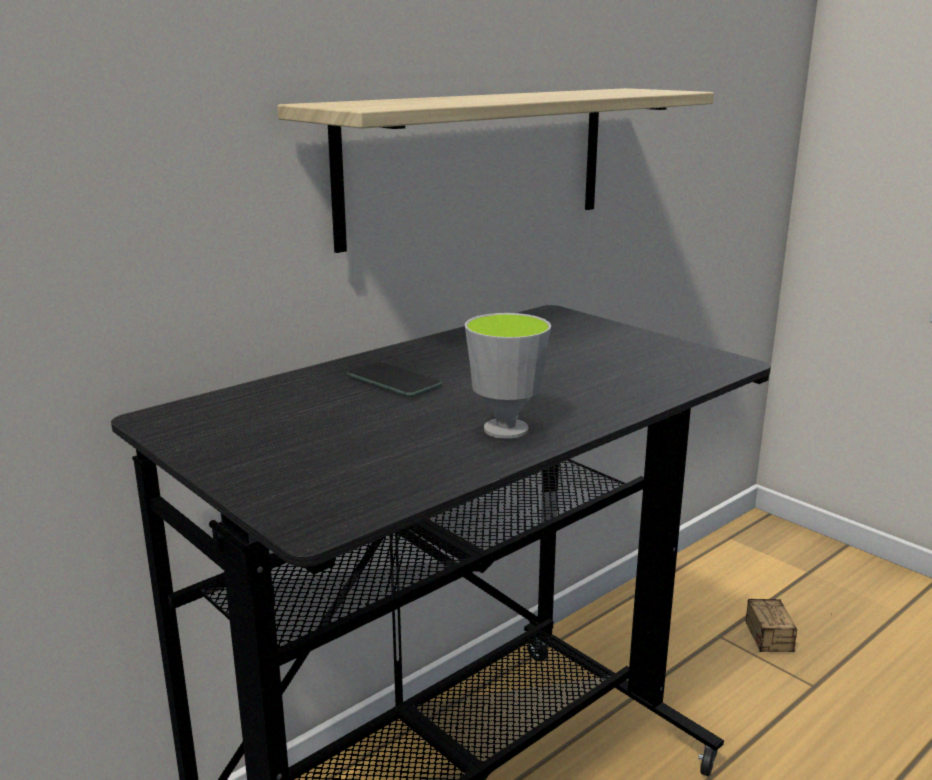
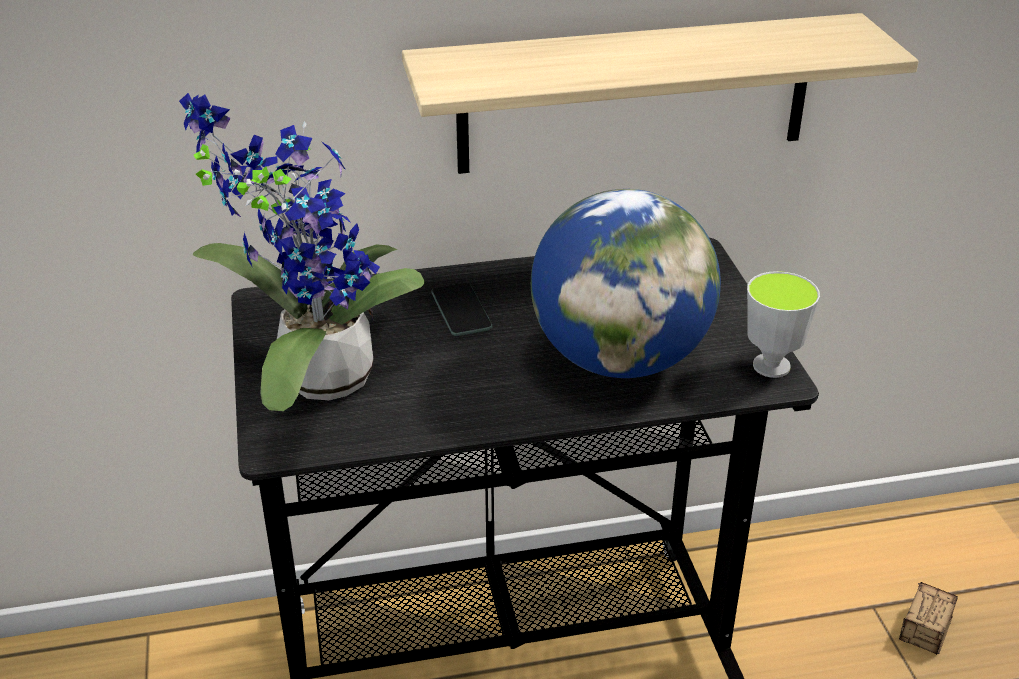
camera: 30 degrees right, 15 degrees up
cup [465,313,551,439] -> cup moved to [747,271,820,378]
none -> potted plant [179,93,424,411]
none -> globe [531,189,721,378]

